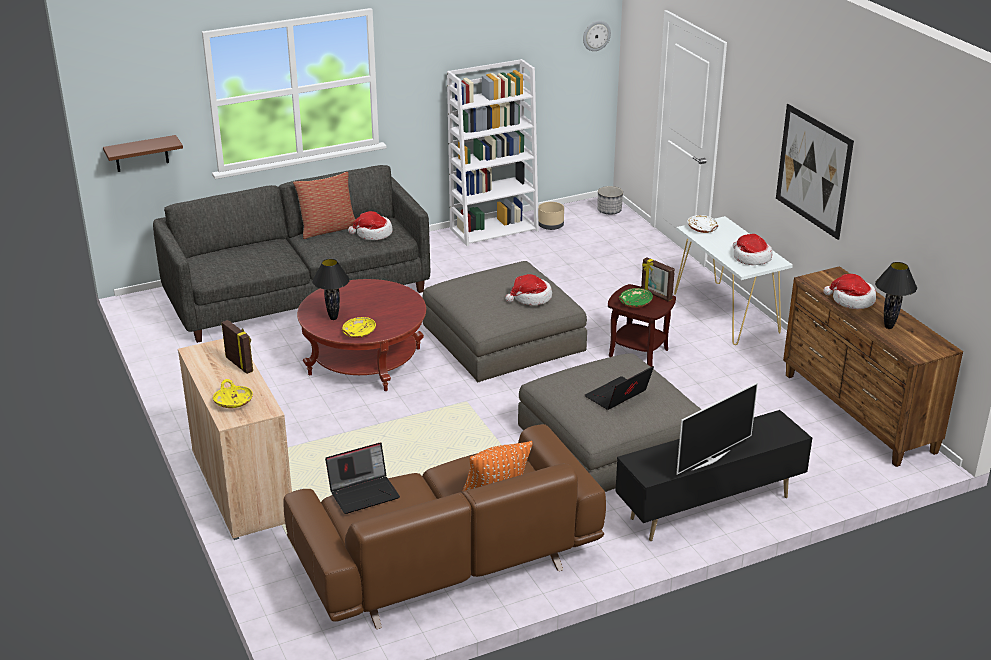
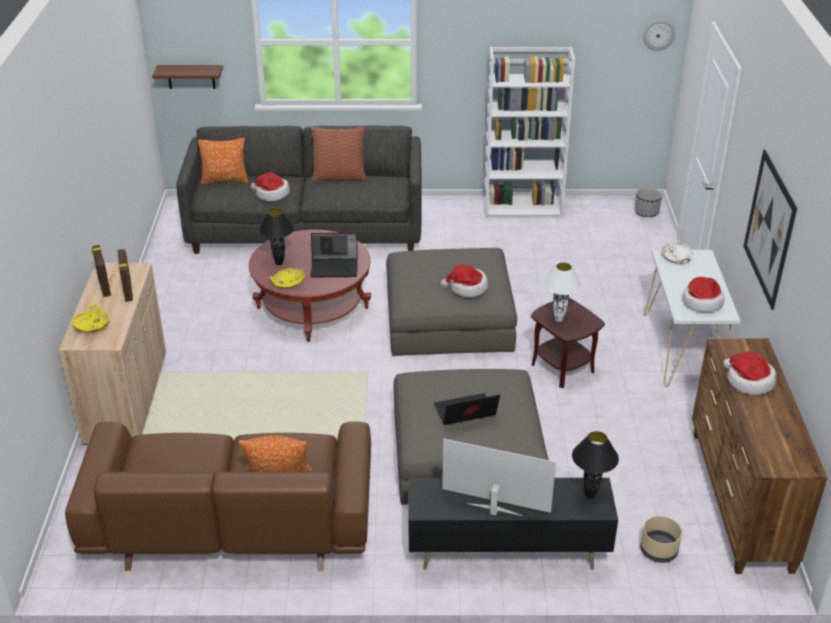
camera: 25 degrees right, 5 degrees up
laptop [325,442,400,514] -> laptop moved to [311,233,358,277]
hat [348,211,393,240] -> hat moved to [251,172,290,201]
beige planter [538,202,564,230] -> beige planter moved to [640,516,682,563]
green bowl [619,288,653,307] -> white table lamp [543,262,581,322]
picture frame [641,257,675,302] -> picture frame moved to [92,245,111,297]
television [676,383,758,475] -> television turned 150 degrees counterclockwise [442,439,556,516]
black table lamp [875,262,917,329] -> black table lamp moved to [572,431,619,499]
none -> orange pillow [198,138,248,185]

